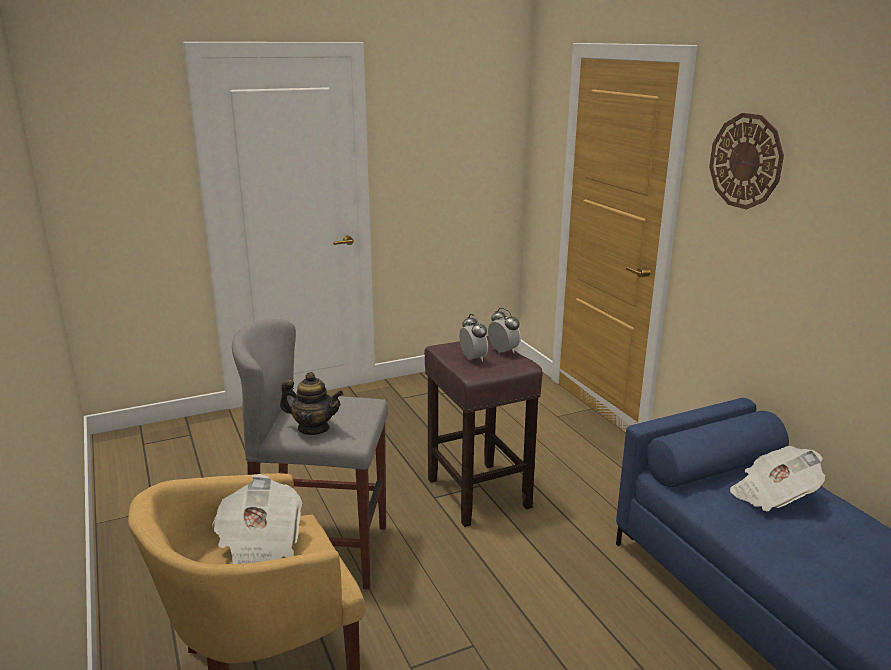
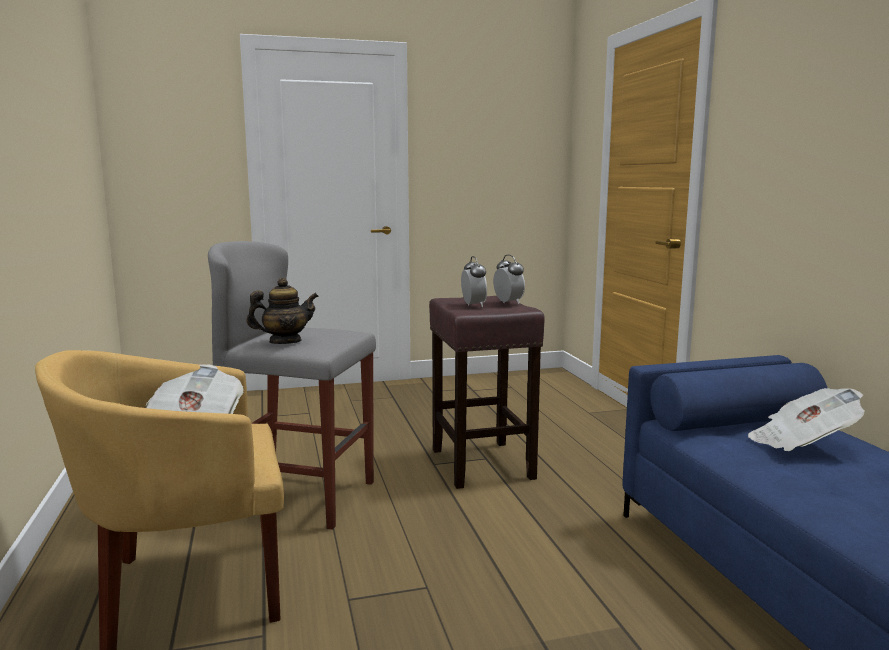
camera: 10 degrees right, 10 degrees down
teapot [280,372,343,435] -> teapot turned 45 degrees counterclockwise [246,278,319,344]
wall clock [709,113,784,209] -> none

